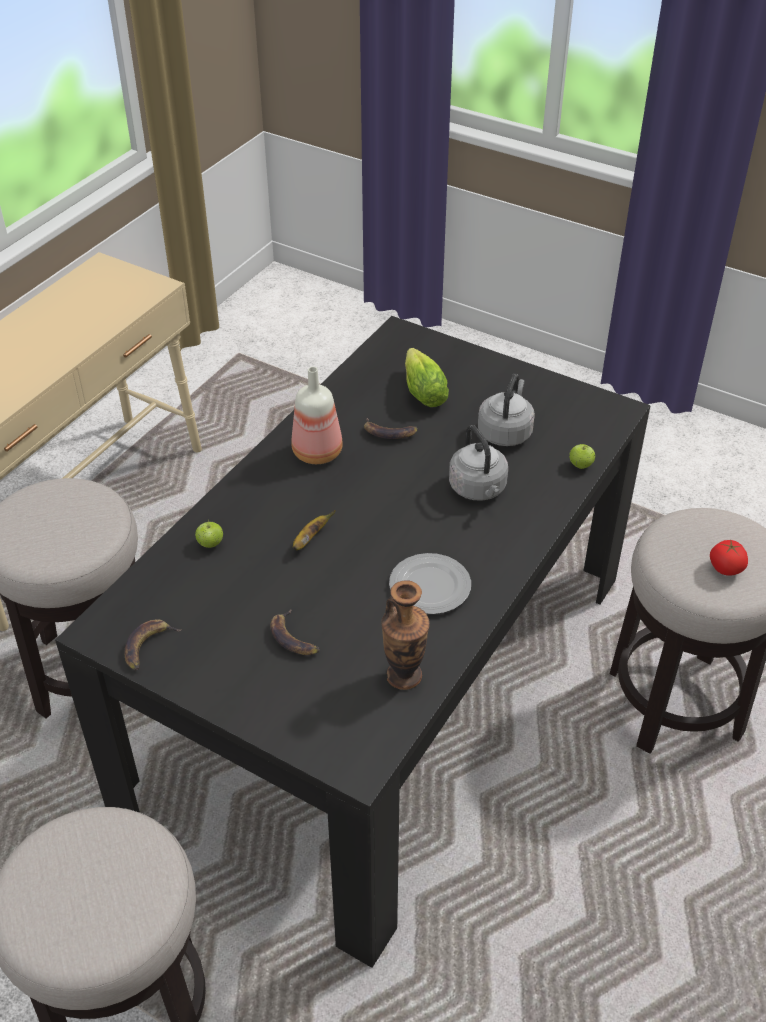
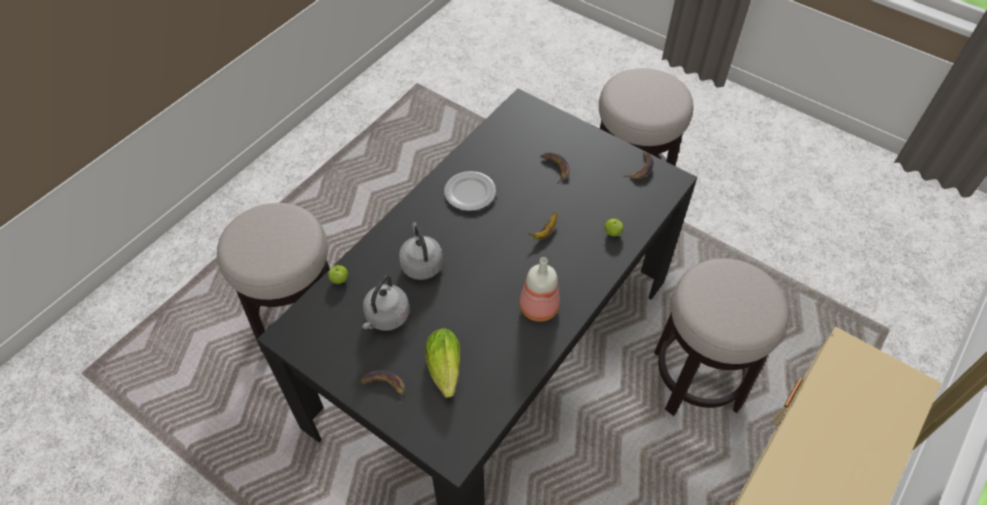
camera: 175 degrees left, 10 degrees up
banana [364,418,418,439] -> banana moved to [360,370,405,404]
vase [381,580,430,690] -> none
tomato [710,540,748,576] -> none

